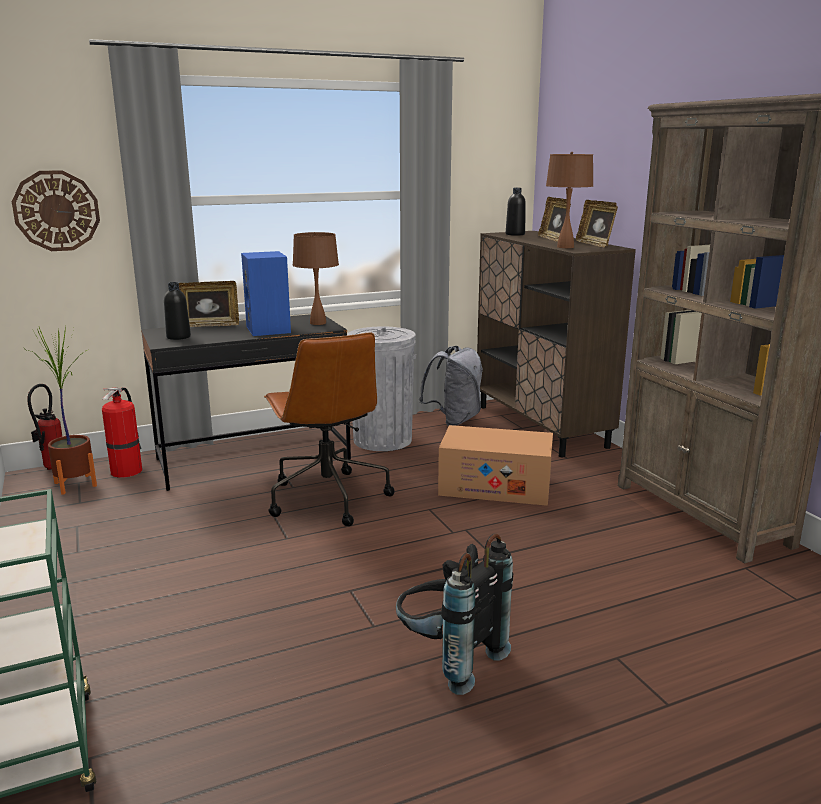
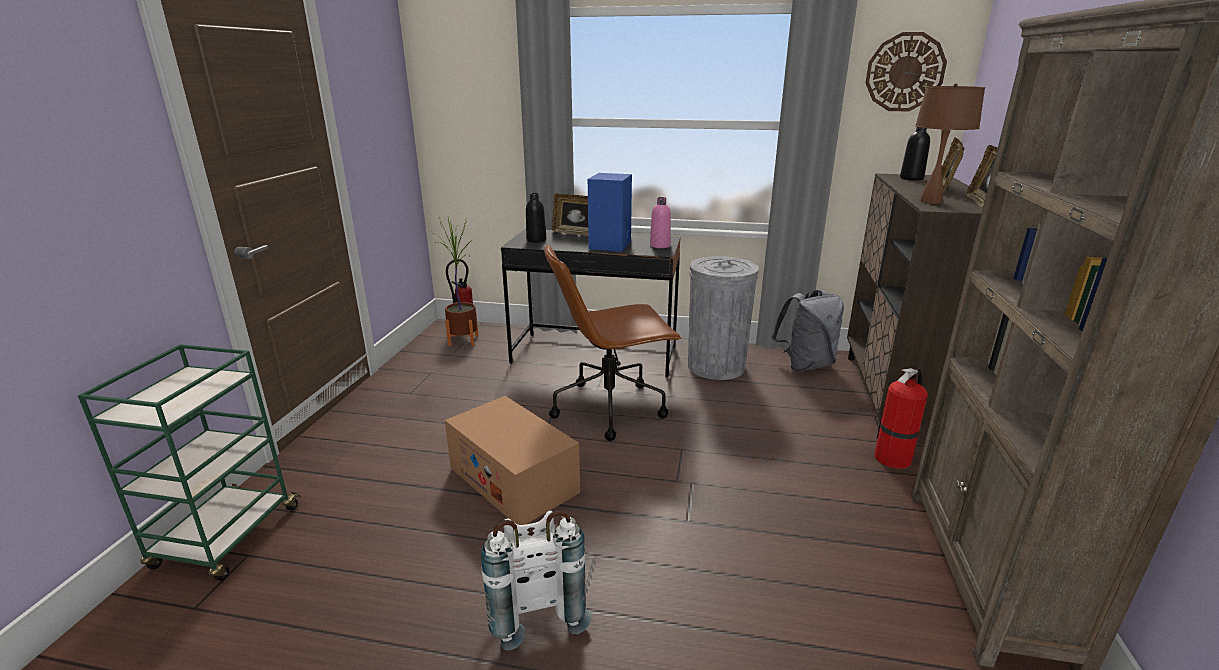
camera: 35 degrees right, 5 degrees up
wall clock [12,170,100,251] -> wall clock moved to [865,32,947,111]
fire extinguisher [102,387,142,478] -> fire extinguisher moved to [874,368,928,469]
brown office chair [264,332,395,526] -> brown office chair turned 60 degrees clockwise [544,244,682,441]
brown table lamp [293,232,339,325] -> pink bottle [650,197,671,248]
black backpack [396,534,513,695] -> white backpack [481,510,592,651]
cardboard box [438,425,553,506] -> cardboard box moved to [445,396,580,525]

